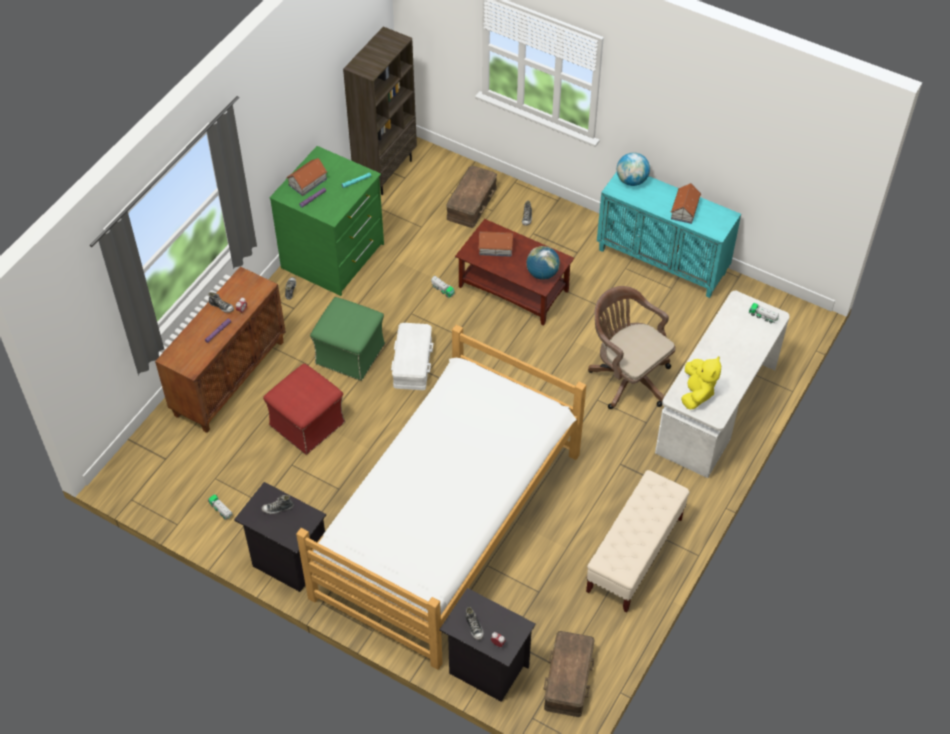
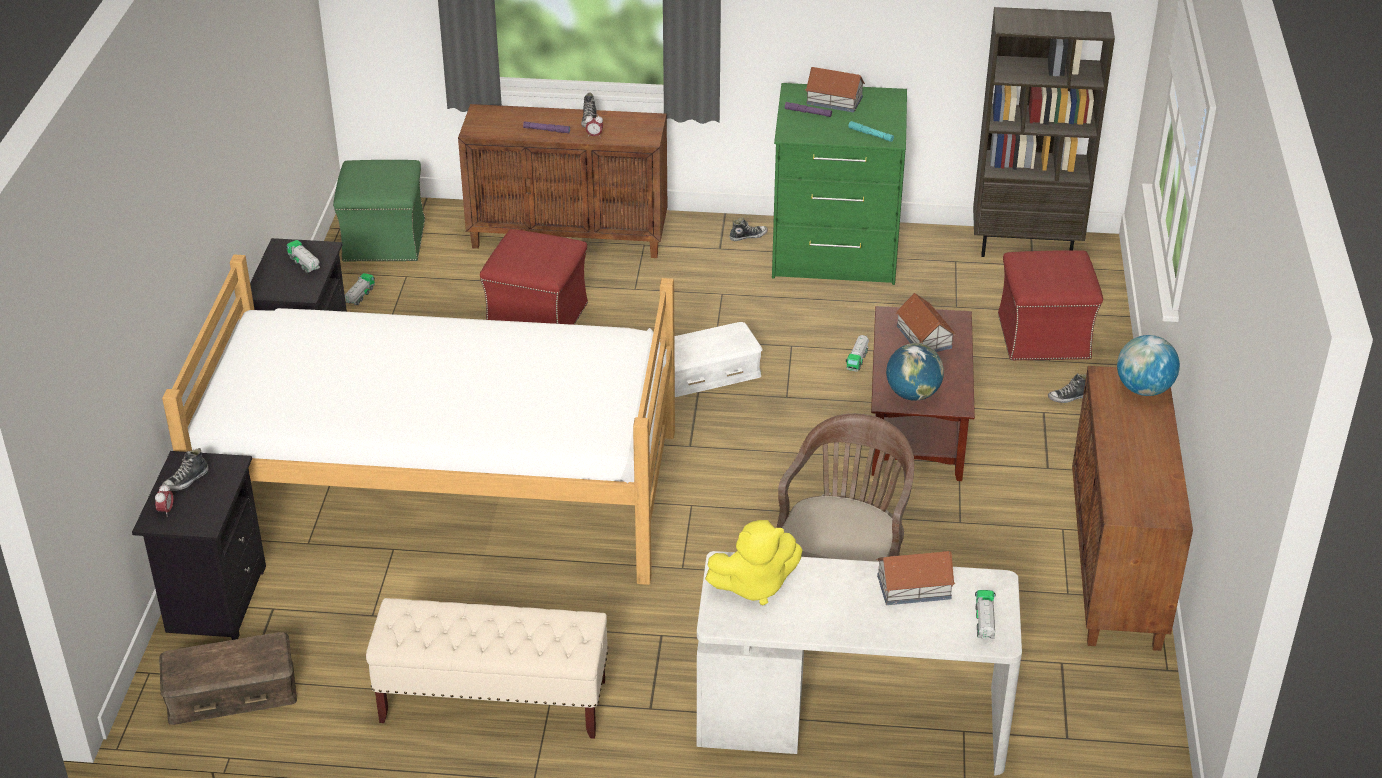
camera: 65 degrees right, 15 degrees down
shoe [261,495,294,514] -> toy truck [286,240,320,273]
green ottoman [310,297,385,381] -> green ottoman moved to [333,160,425,262]
brown storage box [446,166,497,228] -> red ottoman [998,250,1103,361]
turquoise cabinet [597,172,741,298] -> brown cabinet [1072,366,1193,651]
toy house [671,183,701,224] -> toy house moved to [876,551,955,605]

